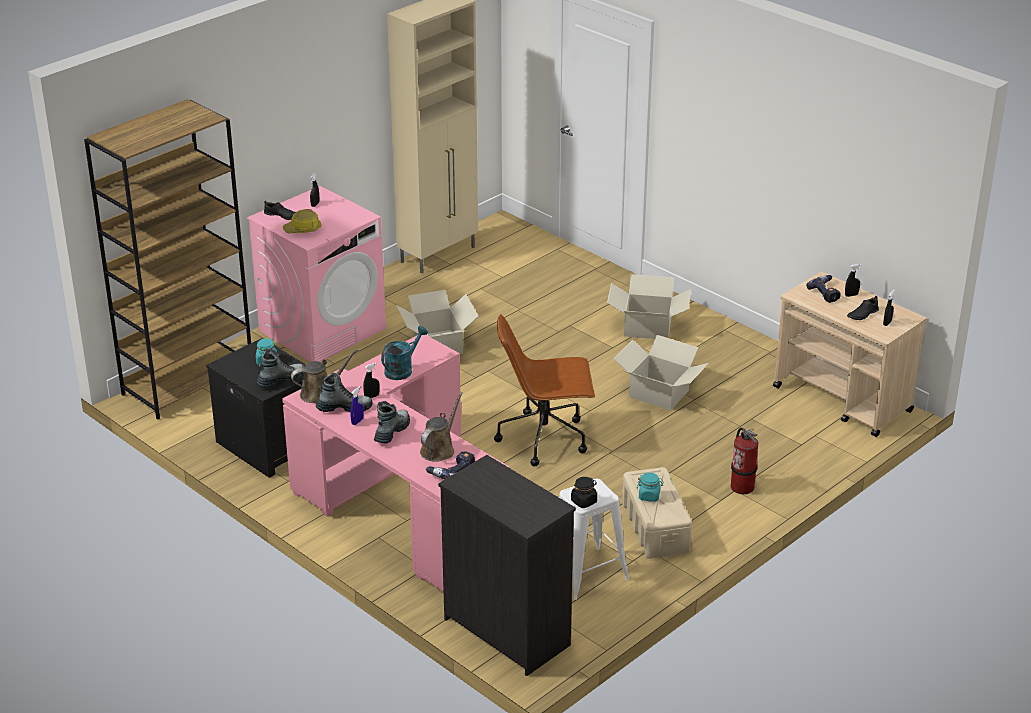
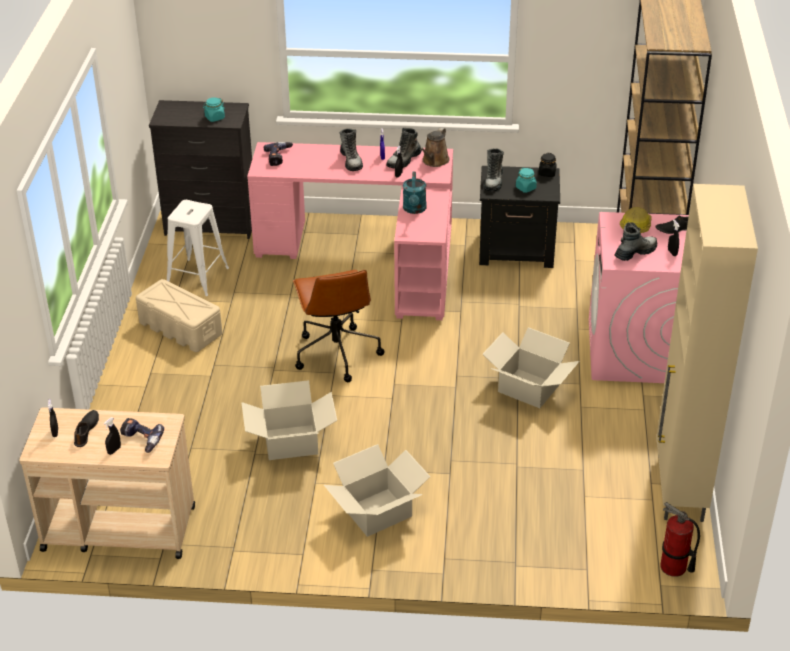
camera: 140 degrees right, 5 degrees up
brown watering can [420,392,463,462] -> none
brown office chair [494,314,595,467] -> brown office chair turned 120 degrees clockwise [293,270,384,382]
black jar [571,477,597,508] -> black jar moved to [539,153,557,177]
turquoise jar [637,473,664,502] -> turquoise jar moved to [203,97,225,122]
fire extinguisher [731,428,758,494] -> fire extinguisher moved to [660,502,700,577]
none -> boot [614,222,657,261]

